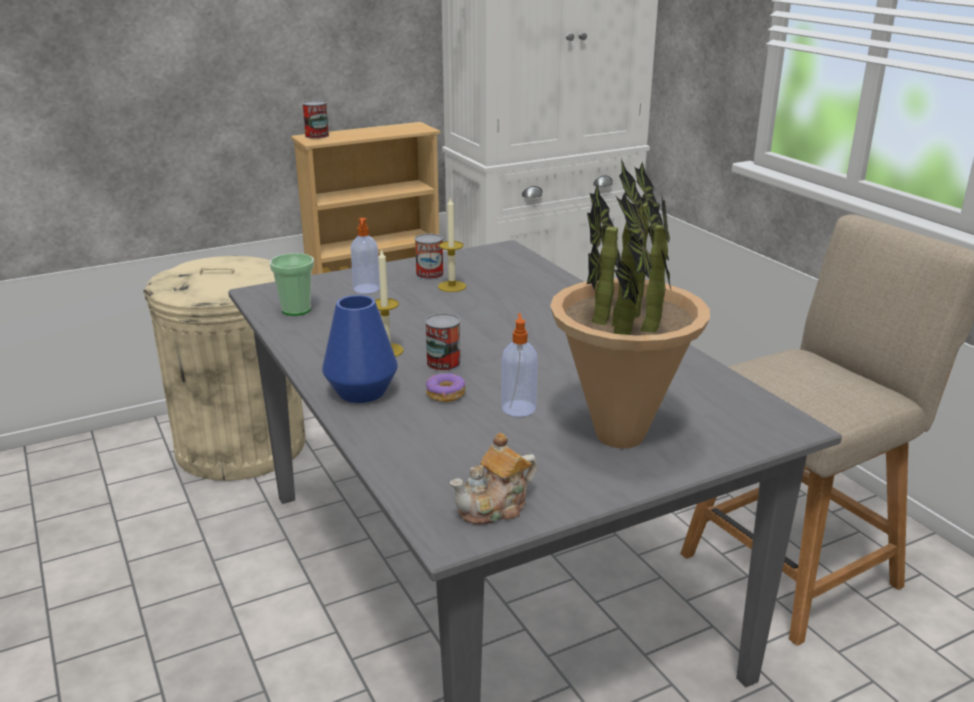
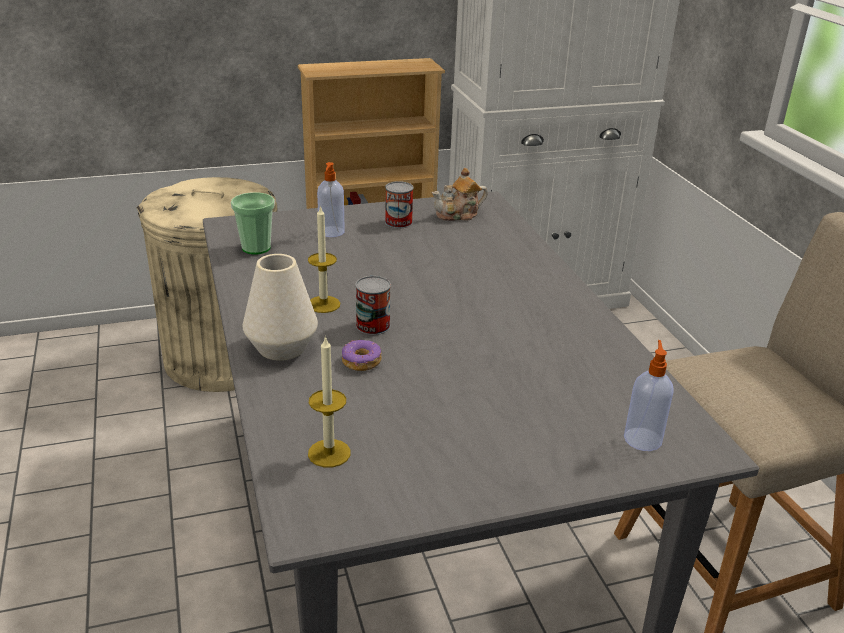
camera: 10 degrees right, 5 degrees up
can [302,100,329,139] -> none
blue vase [322,295,398,403] -> white vase [243,254,318,361]
candle [438,196,466,292] -> candle moved to [308,336,351,468]
teapot [450,433,538,525] -> teapot moved to [432,168,488,221]
soap dispenser [501,313,538,417] -> soap dispenser moved to [624,340,674,451]
potted plant [550,158,710,448] -> none

